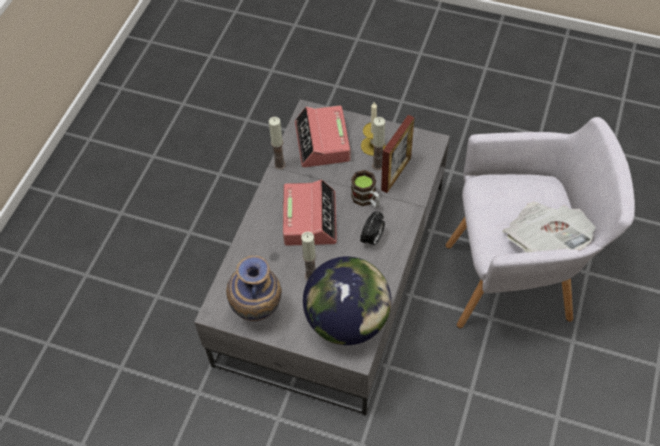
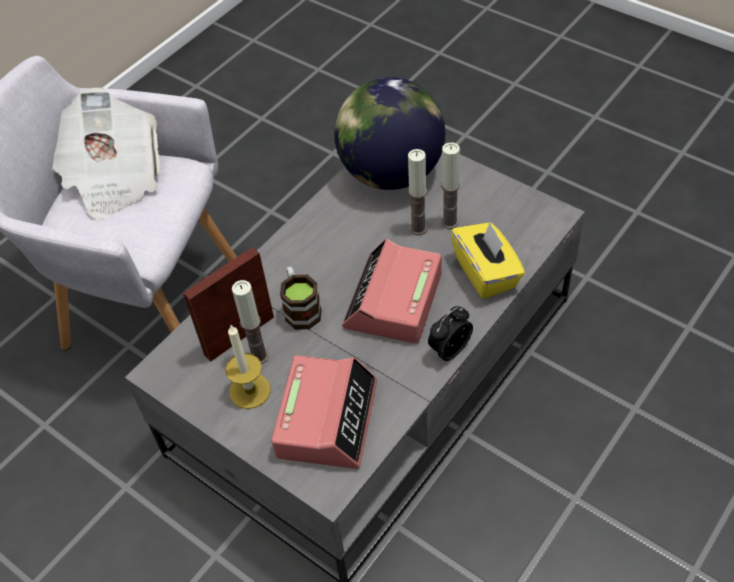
camera: 160 degrees left, 5 degrees down
vase [226,256,282,321] -> none
candle [269,117,286,170] -> candle moved to [441,142,460,229]
alarm clock [360,212,385,248] -> alarm clock moved to [428,306,473,361]
none -> yellow tissue box [451,222,525,299]

